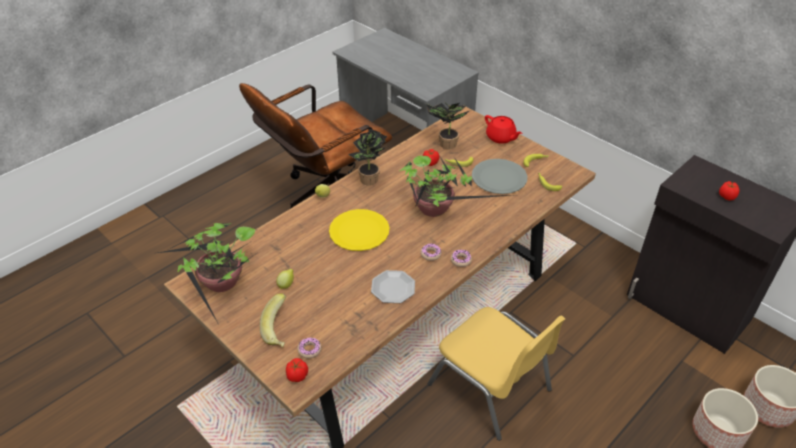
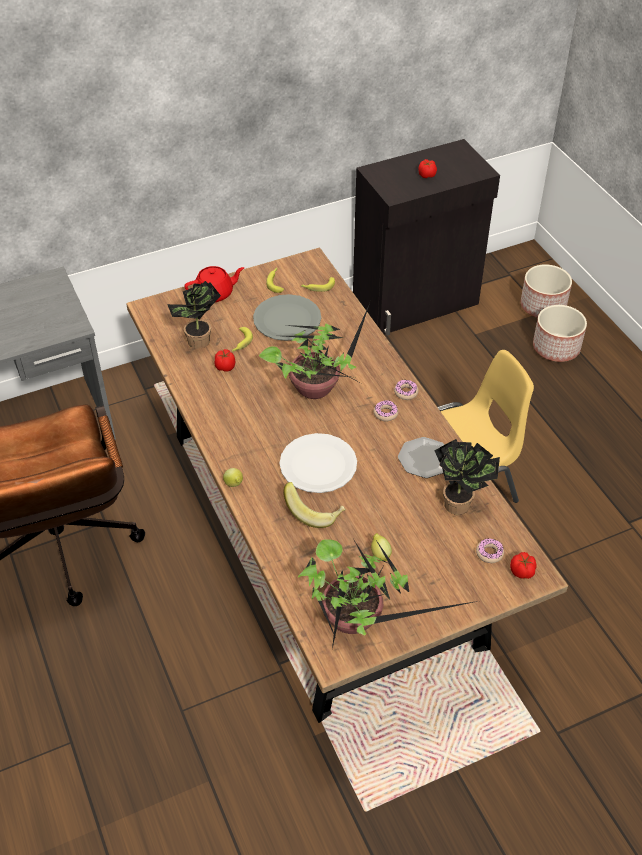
camera: 70 degrees left, 5 degrees up
banana [260,293,286,347] -> banana moved to [283,482,346,528]
yellow plate [329,209,390,251] -> white plate [279,433,357,493]
potted plant [348,129,388,185] -> potted plant moved to [434,439,500,515]

